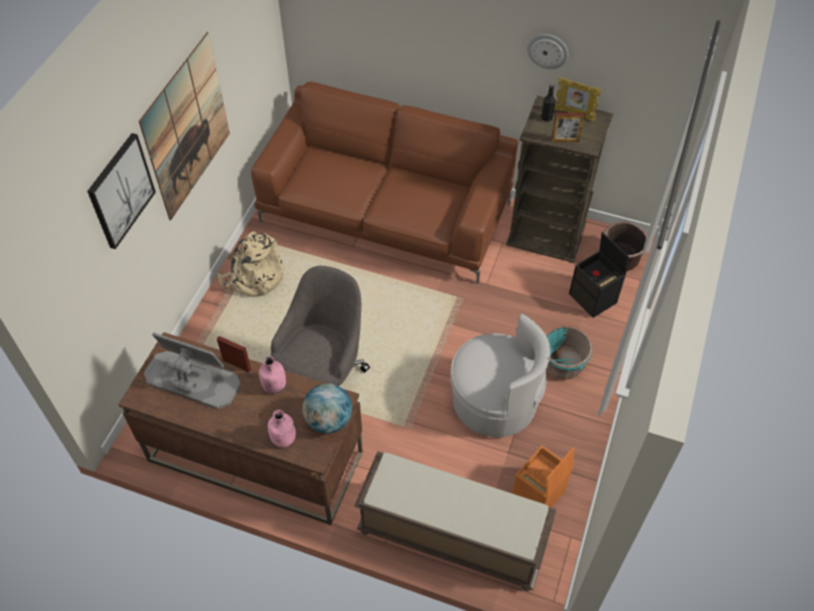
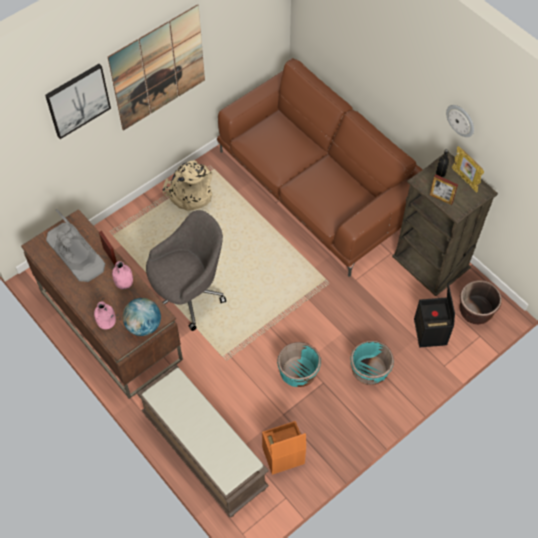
camera: 30 degrees right, 5 degrees up
white armchair [450,313,551,438] -> turquoise planter [277,342,321,387]

